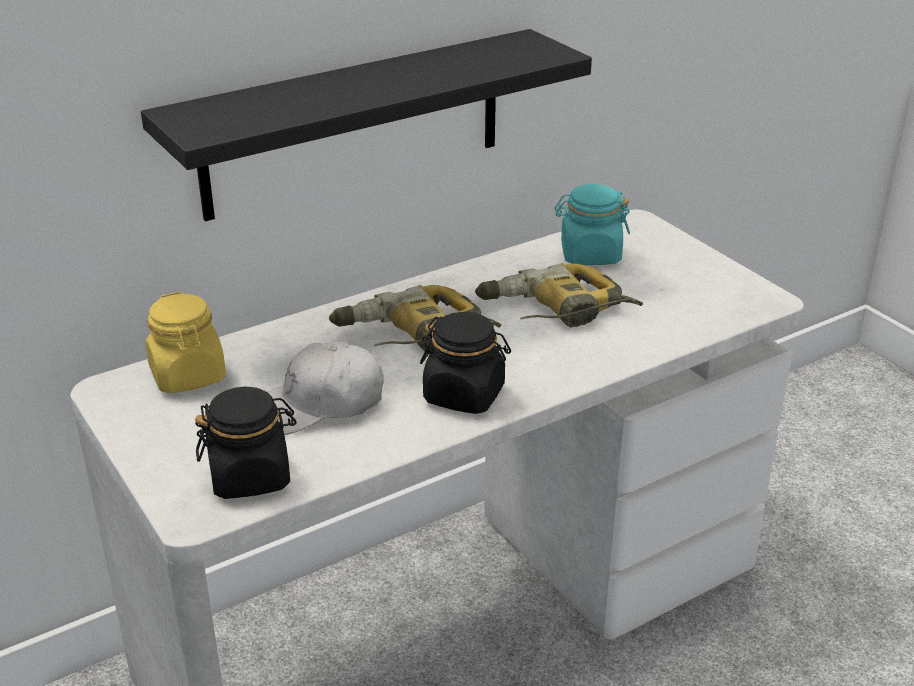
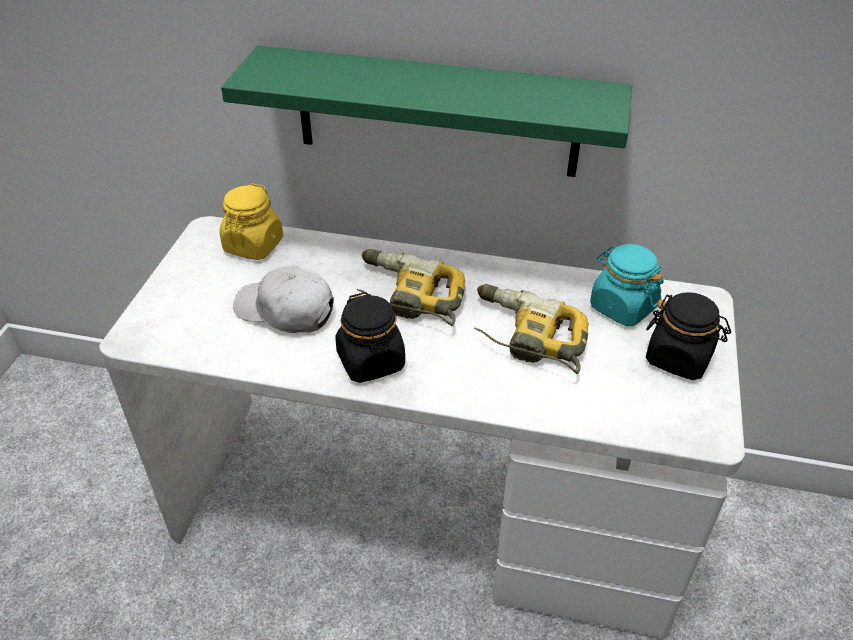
camera: 45 degrees right, 10 degrees up
black shelf [141,29,592,221] -> green shelf [221,45,632,177]
black jar [195,386,297,499] -> black jar moved to [646,292,731,380]

